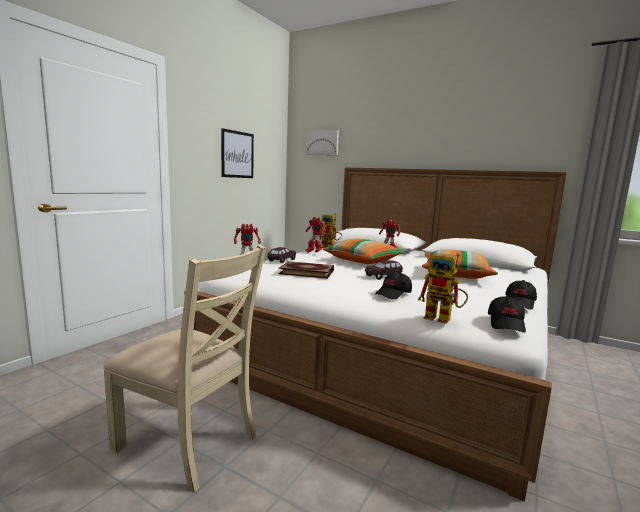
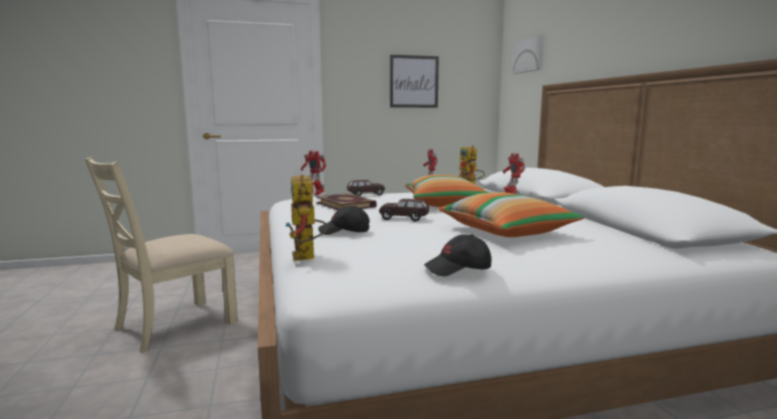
camera: 45 degrees right, 0 degrees up
beige chair [103,245,266,492] -> beige chair turned 60 degrees clockwise [85,157,238,353]
black cap [488,296,526,333] -> none

